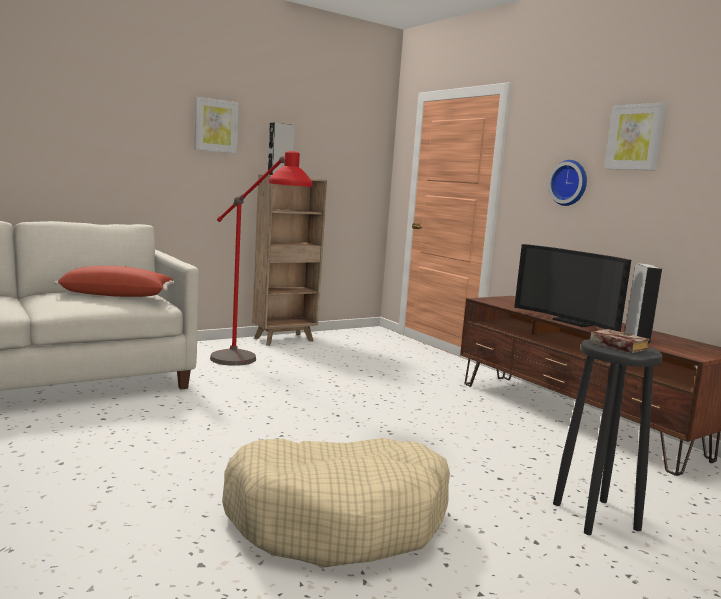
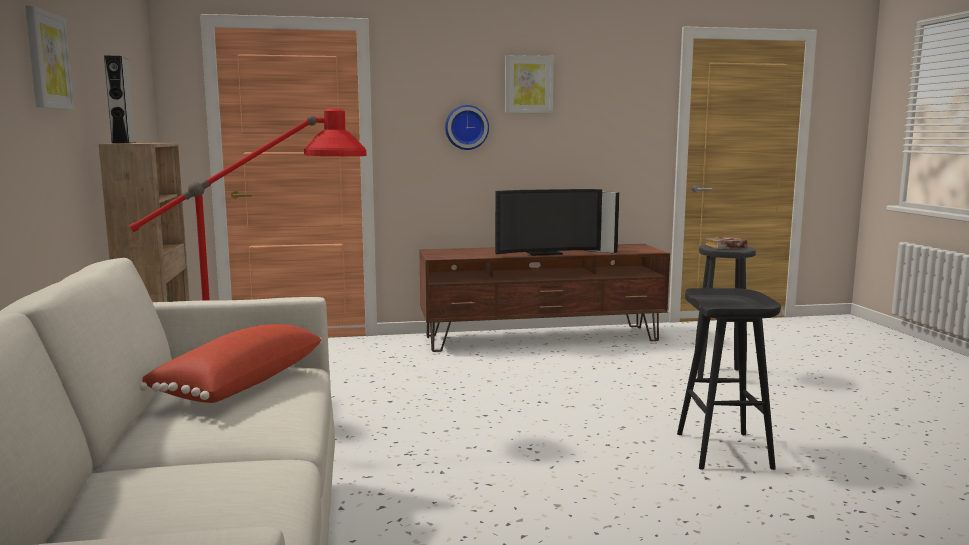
camera: 65 degrees left, 0 degrees up
beige dog bed [222,438,450,567] -> black stool [677,288,781,470]

